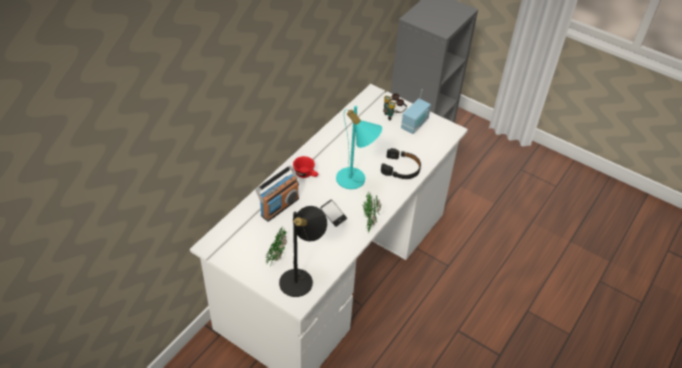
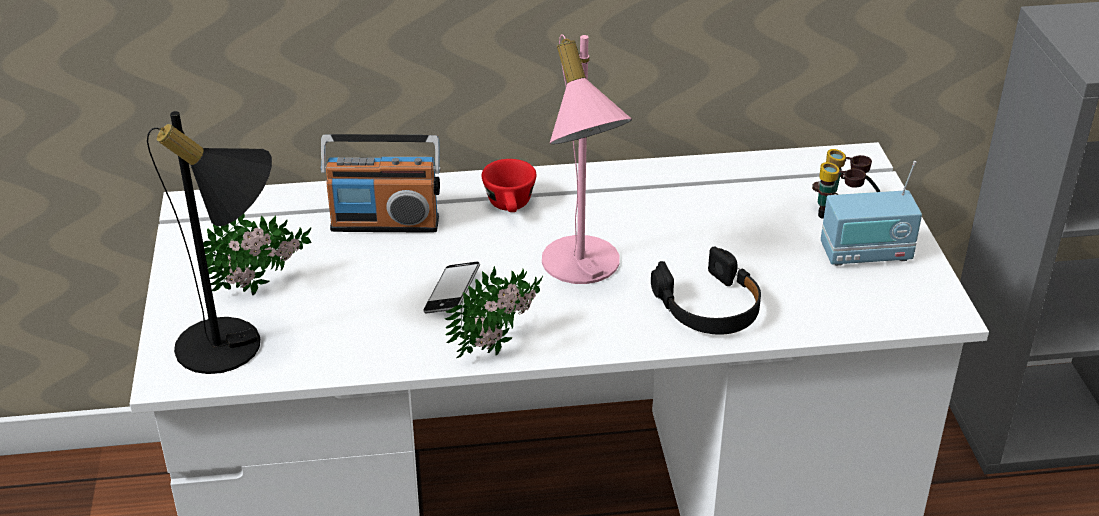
camera: 50 degrees right, 10 degrees down
turquoise table lamp [336,106,382,189] -> pink table lamp [542,34,632,284]

